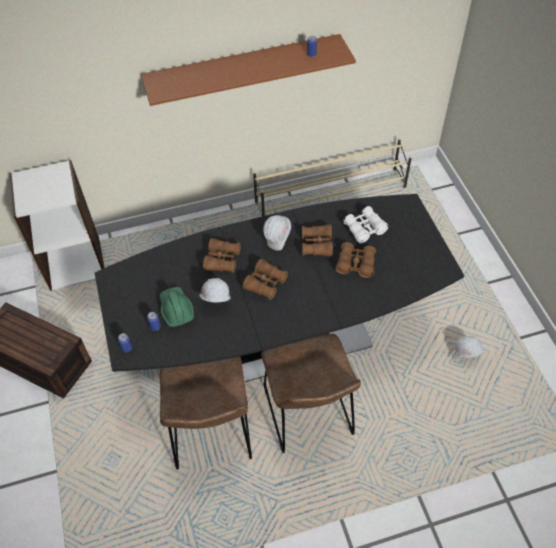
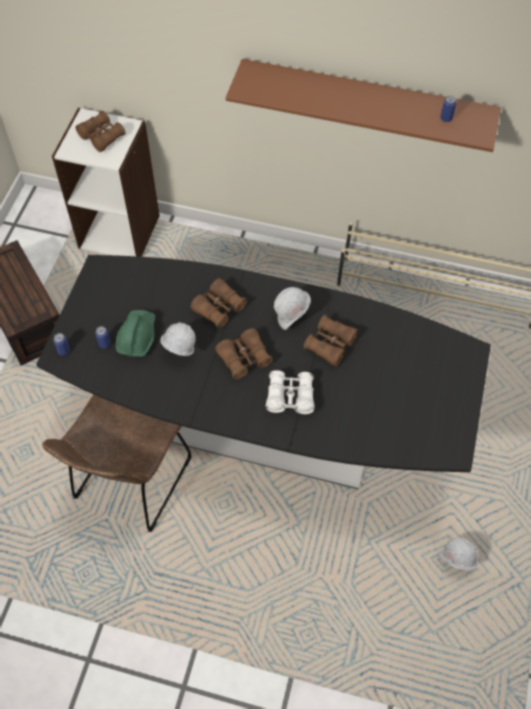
camera: 30 degrees right, 5 degrees up
brown chair [261,334,361,453] -> none
brown binoculars [336,242,376,278] -> brown binoculars moved to [75,110,126,152]
white binoculars [343,206,389,244] -> white binoculars moved to [265,370,315,414]

